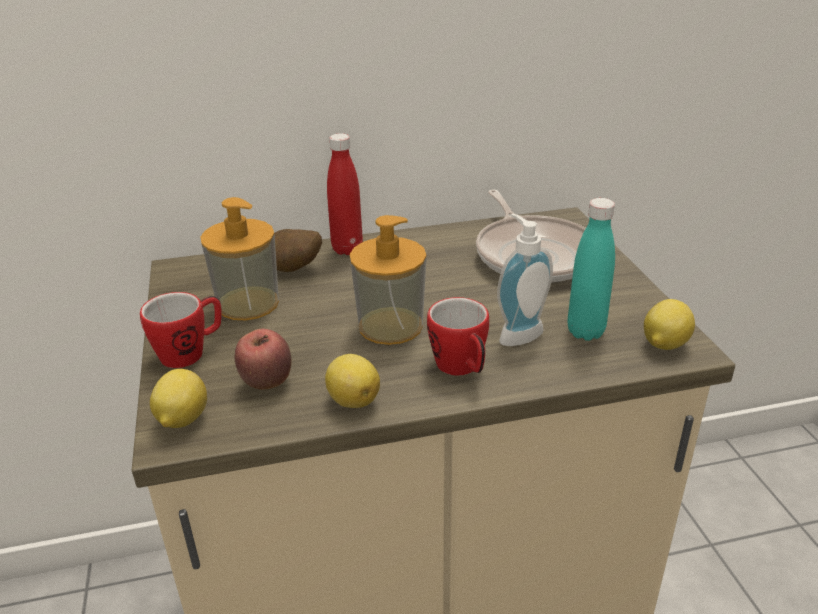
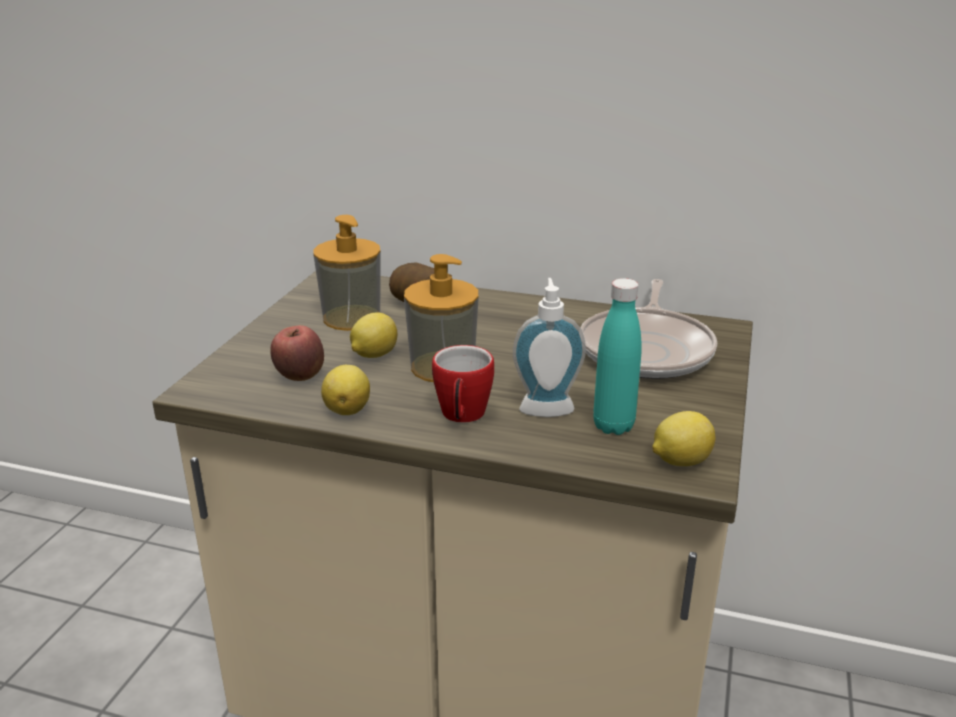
camera: 30 degrees right, 5 degrees down
mug [140,292,222,368] -> none
lemon [150,369,207,428] -> lemon moved to [350,312,397,358]
red bottle [327,133,363,255] -> none

